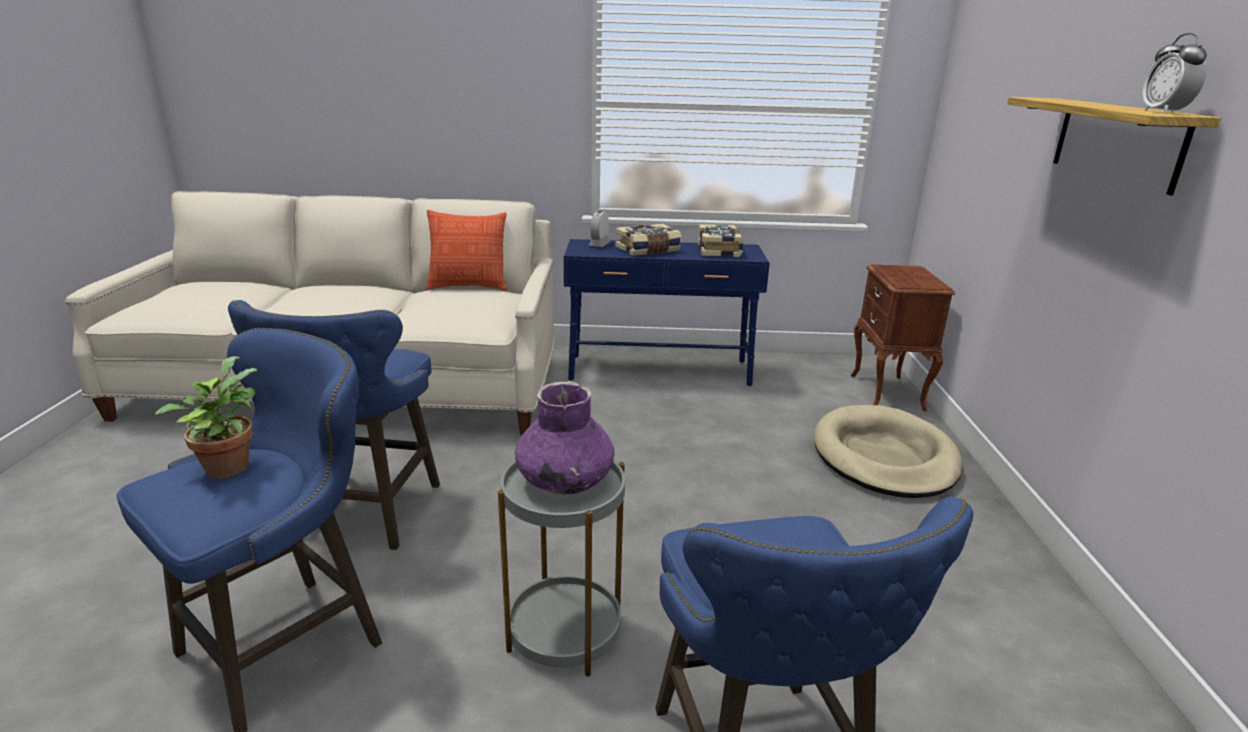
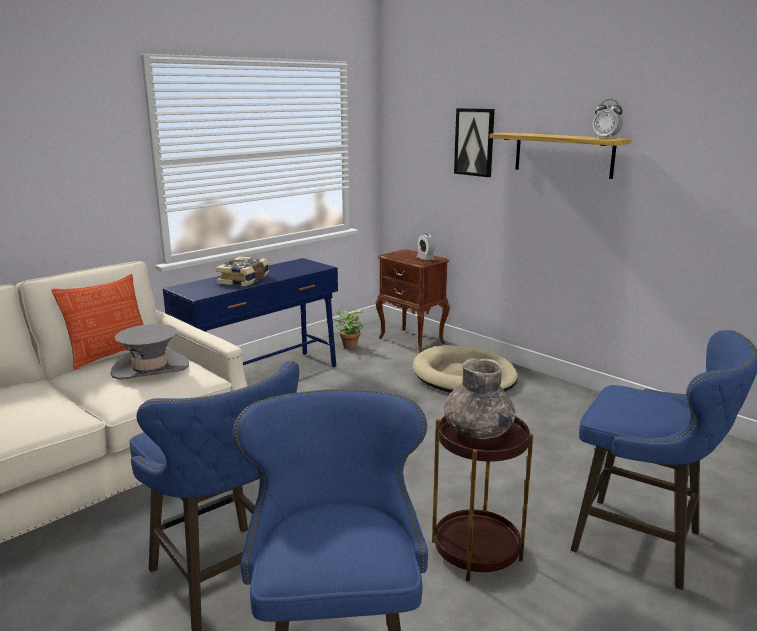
camera: 45 degrees left, 5 degrees down
potted plant [155,356,258,479] -> potted plant moved to [333,309,364,349]
grey side table [498,460,625,677] -> brown side table [432,416,534,581]
purple vase [515,381,614,495] -> grey vase [444,358,516,439]
alarm clock [589,211,610,247] -> alarm clock moved to [417,234,435,261]
book [697,224,744,257] -> none
none -> grey hat [110,324,189,380]
none -> picture [454,108,495,177]

